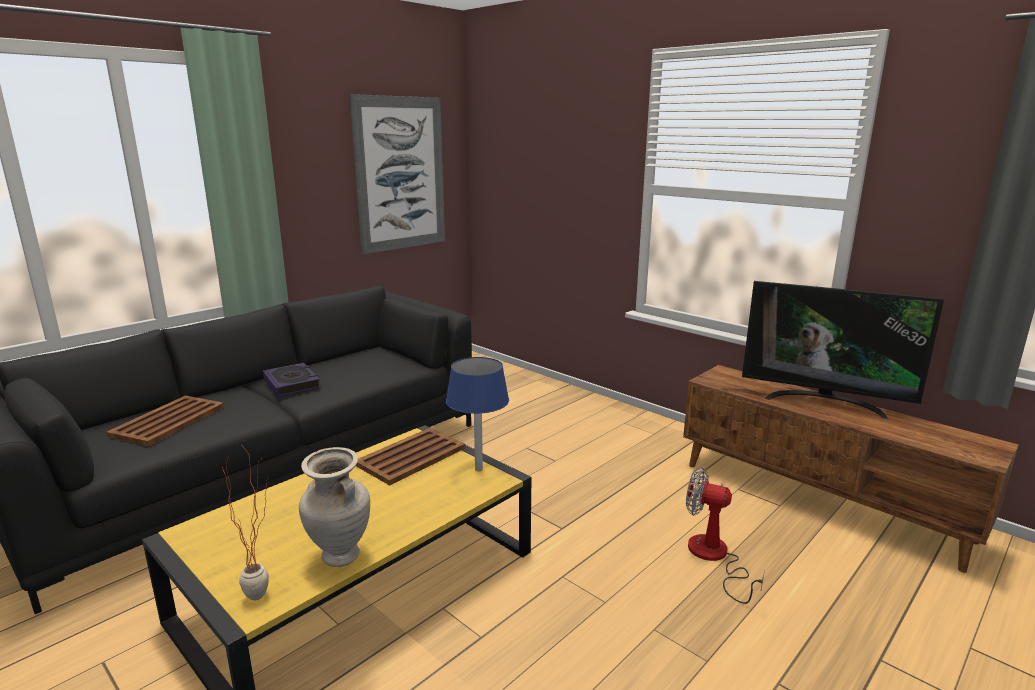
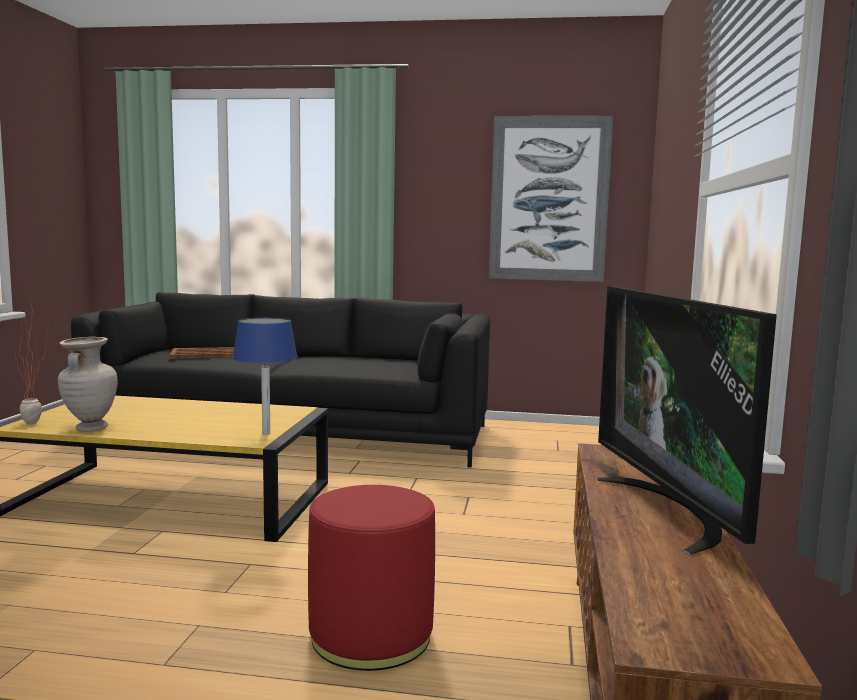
camera: 55 degrees right, 10 degrees down
book [263,363,321,397] -> none
brown tray [356,428,465,485] -> none
fan [686,467,765,604] -> red ottoman [308,485,435,671]

